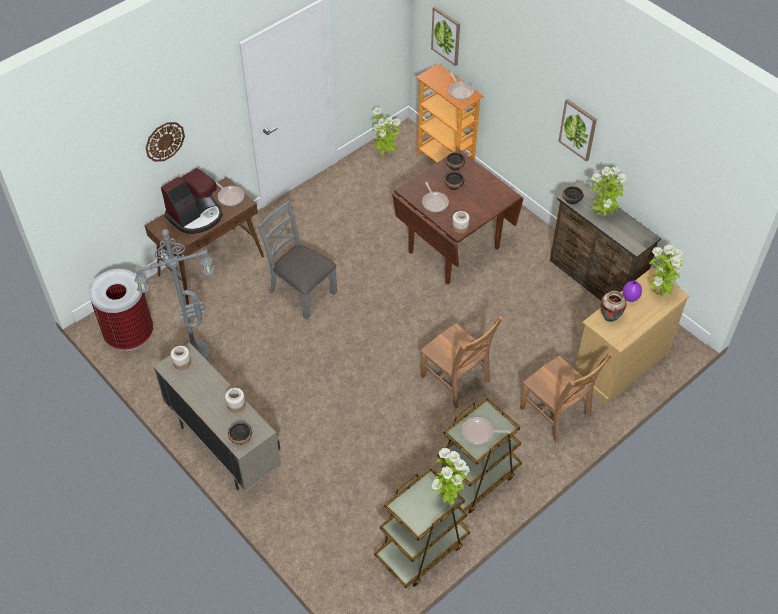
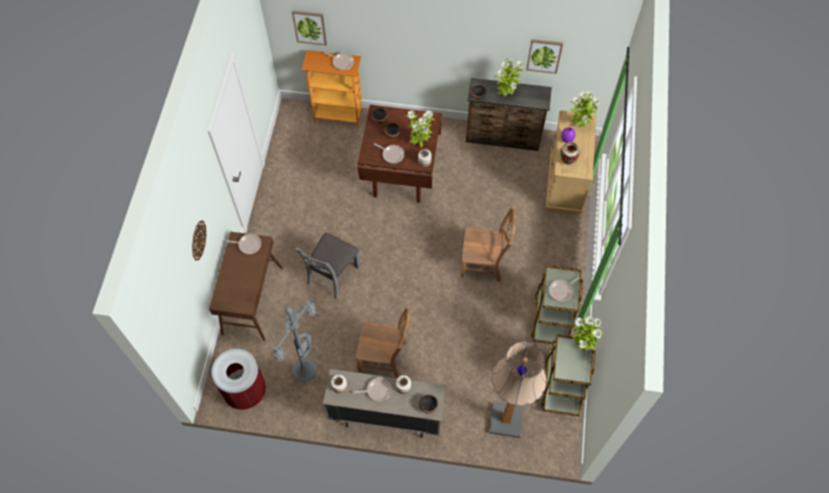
camera: 40 degrees left, 10 degrees up
coffee machine [161,168,223,234] -> none
grey chair [257,201,337,320] -> grey chair turned 60 degrees counterclockwise [295,233,360,299]
potted plant [372,107,401,157] -> potted plant moved to [405,110,435,148]
brown chair [520,352,613,443] -> brown chair moved to [356,306,410,378]
picture [558,99,597,162] -> picture moved to [526,39,563,74]
none -> frying pan [353,377,392,402]
none -> floor lamp [489,341,546,438]

